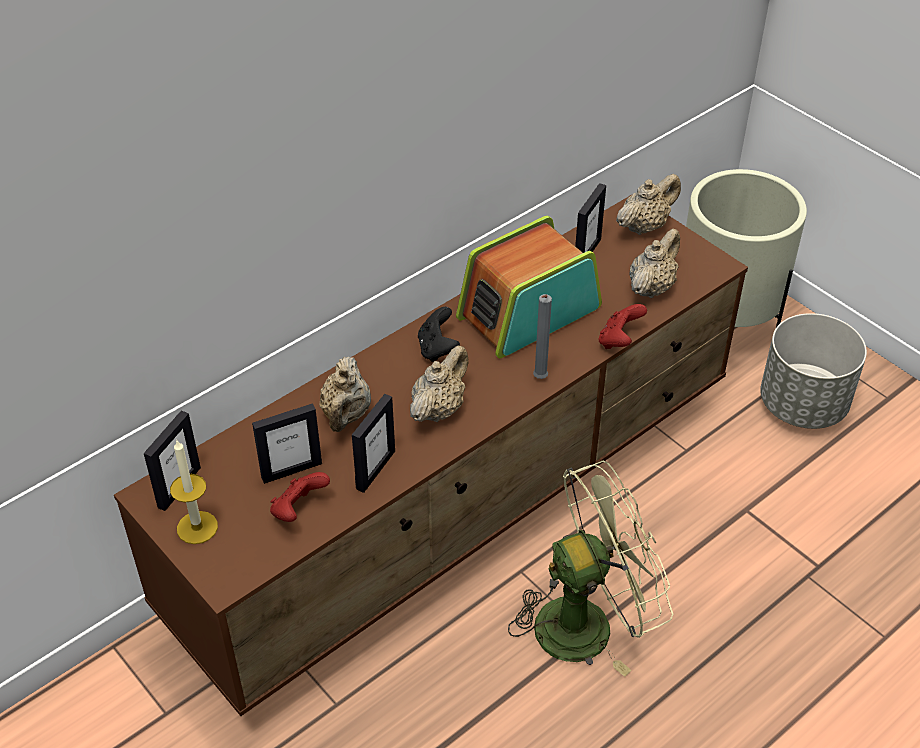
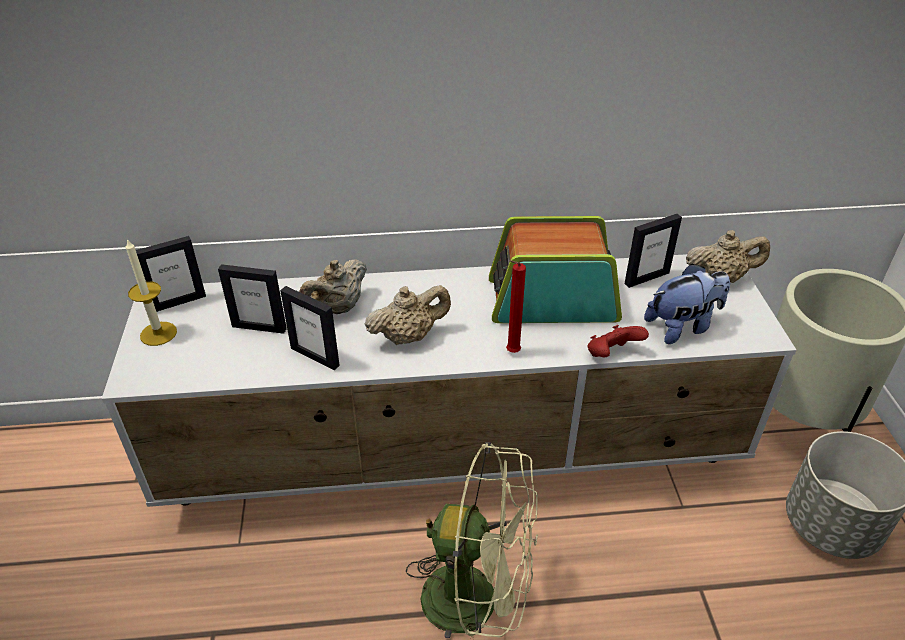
camera: 35 degrees right, 5 degrees down
brown tv stand [114,194,748,716] -> white tv stand [102,254,796,507]
red game controller [270,472,330,522] -> none
picture frame [352,394,395,493] -> picture frame turned 60 degrees clockwise [280,286,340,370]
black game controller [418,307,460,362] -> none
grey candle [533,294,552,379] -> red candle [506,260,526,353]
beige teapot [629,228,680,298] -> plush toy [644,263,730,344]

